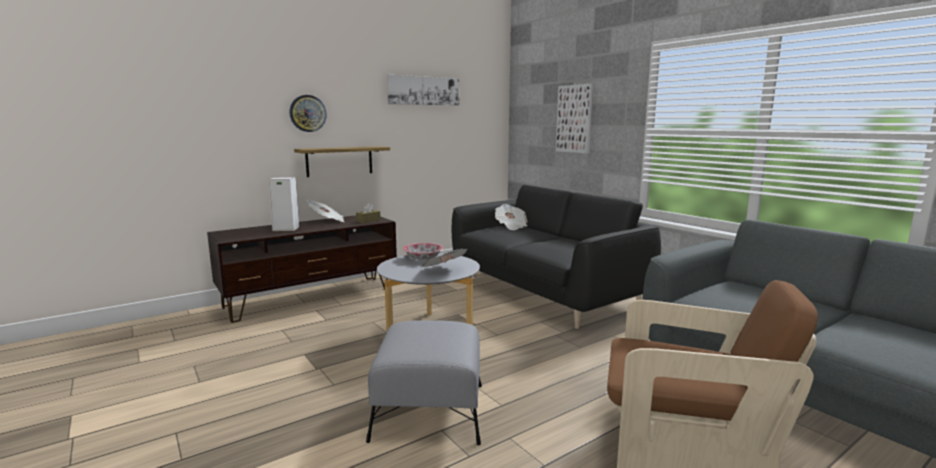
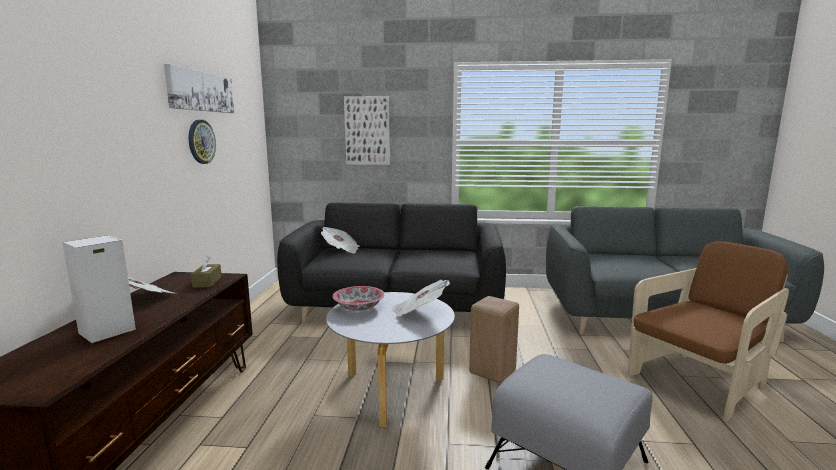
camera: 50 degrees left, 0 degrees up
wall clock [289,95,327,132] -> wall clock moved to [188,120,216,164]
shelf [294,146,390,177] -> none
none -> beige stool [469,296,519,383]

